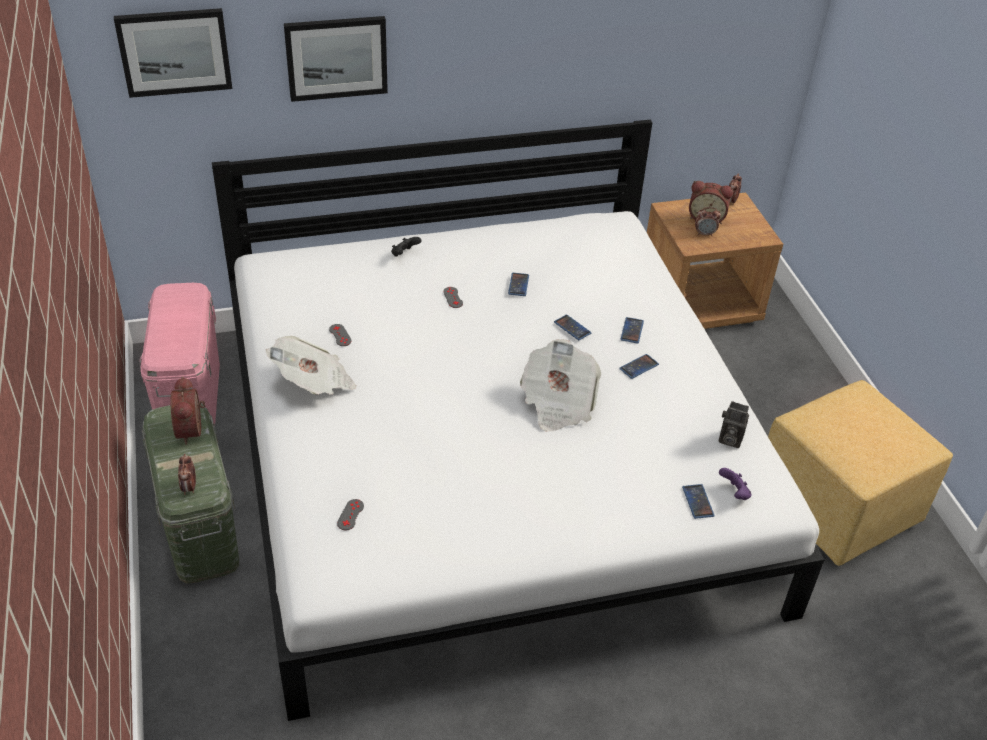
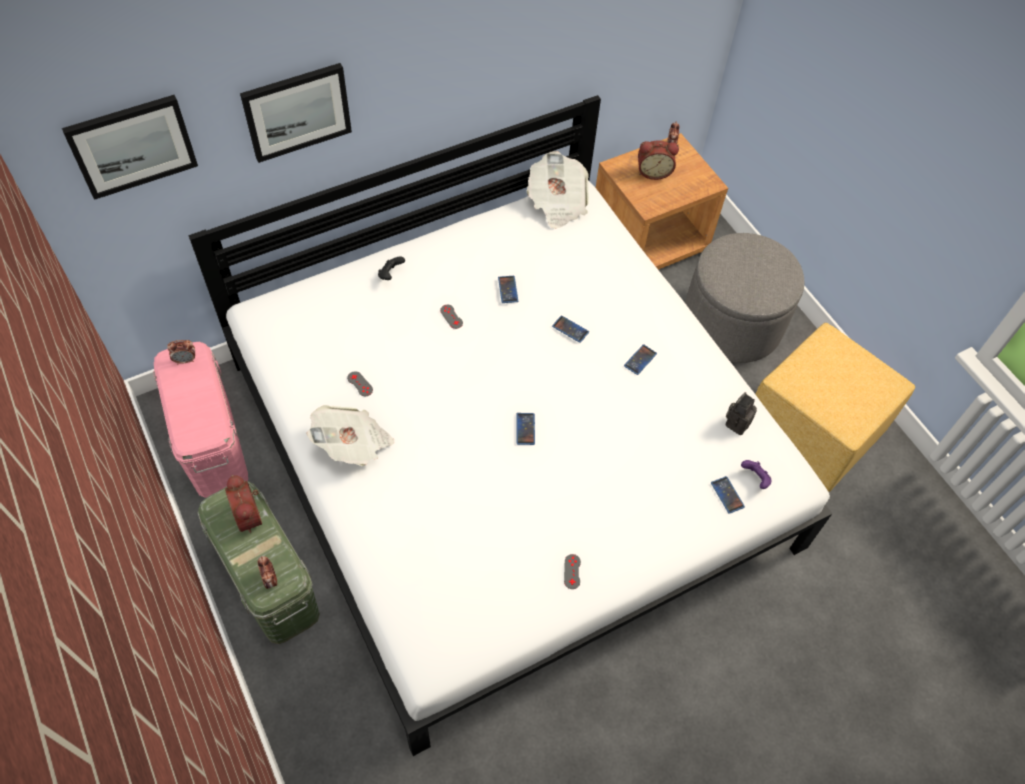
camera: 15 degrees left, 15 degrees up
grey game controller [337,499,364,530] -> grey game controller moved to [564,554,581,589]
newspaper [520,339,601,432] -> newspaper moved to [527,151,589,229]
phone [621,317,644,344] -> phone moved to [516,413,535,445]
alarm clock [695,207,721,236] -> alarm clock moved to [167,340,195,364]
camera [719,401,749,448] -> camera turned 120 degrees clockwise [726,392,757,435]
none -> grey ottoman [685,233,804,363]

